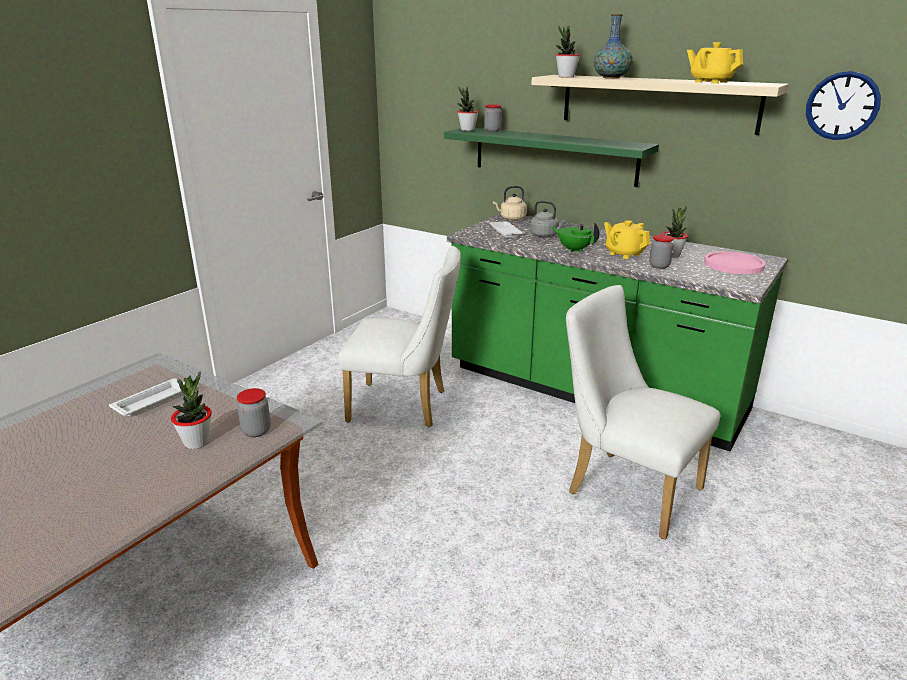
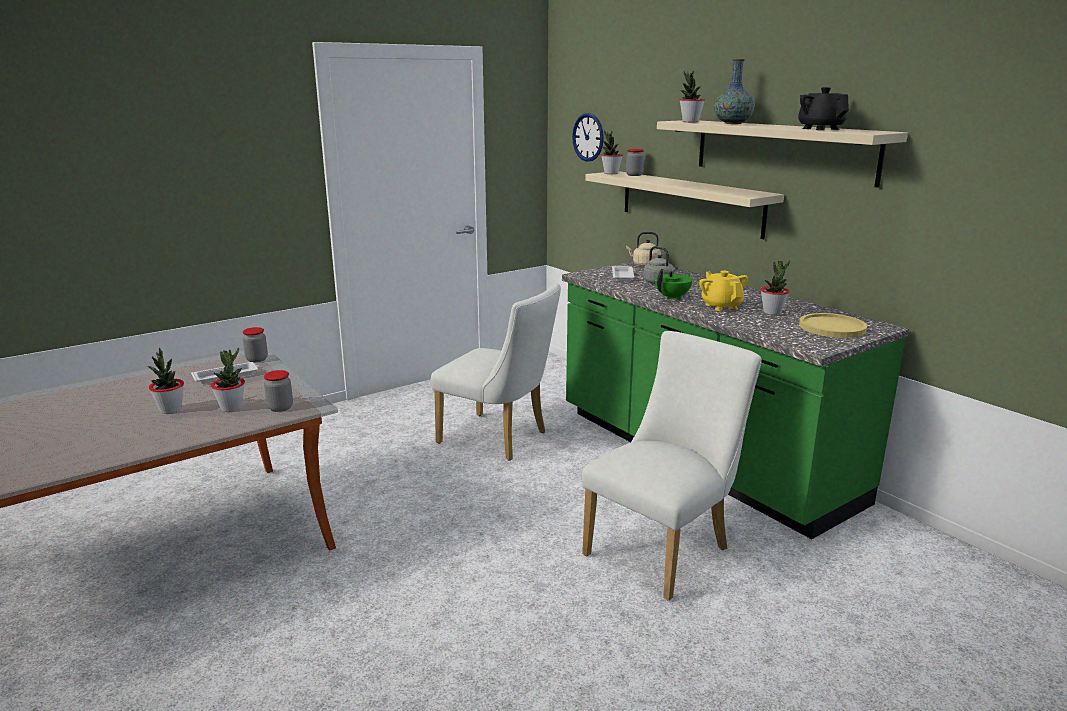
camera: 20 degrees right, 5 degrees down
green shelf [444,128,659,187] -> beige shelf [585,171,784,239]
green teapot [552,222,599,252] -> green teapot turned 75 degrees clockwise [655,269,693,300]
white chair [566,285,720,540] -> white chair turned 75 degrees clockwise [582,331,762,601]
jar [649,235,674,269] -> jar moved to [242,327,268,362]
yellow teapot [687,42,743,84] -> black teapot [798,87,849,130]
pink plate [704,251,765,274] -> yellow plate [799,313,867,338]
wall clock [806,71,881,140] -> wall clock moved to [572,113,604,162]
none -> potted plant [148,348,184,414]

